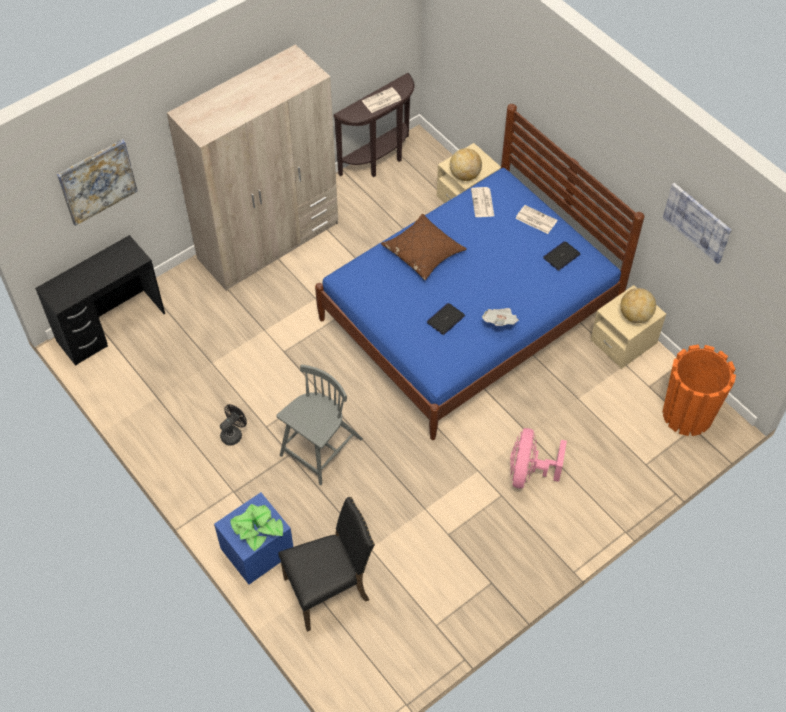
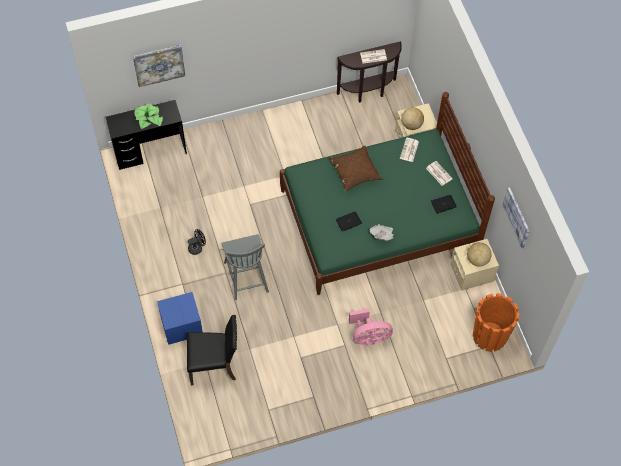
camera: 20 degrees right, 5 degrees up
beige wardrobe [167,44,338,291] -> none
potted plant [230,504,283,551] -> potted plant moved to [134,103,163,129]
grey chair [276,364,363,485] -> grey chair turned 105 degrees clockwise [222,234,269,300]
blue bed [315,104,644,440] -> green bed [280,92,495,295]
pink fan [510,428,567,489] -> pink fan turned 135 degrees counterclockwise [349,309,393,345]

